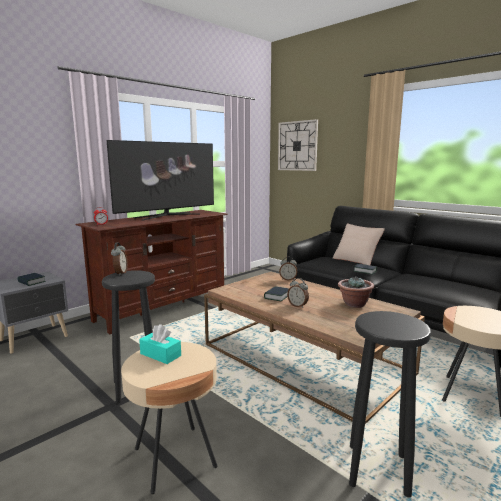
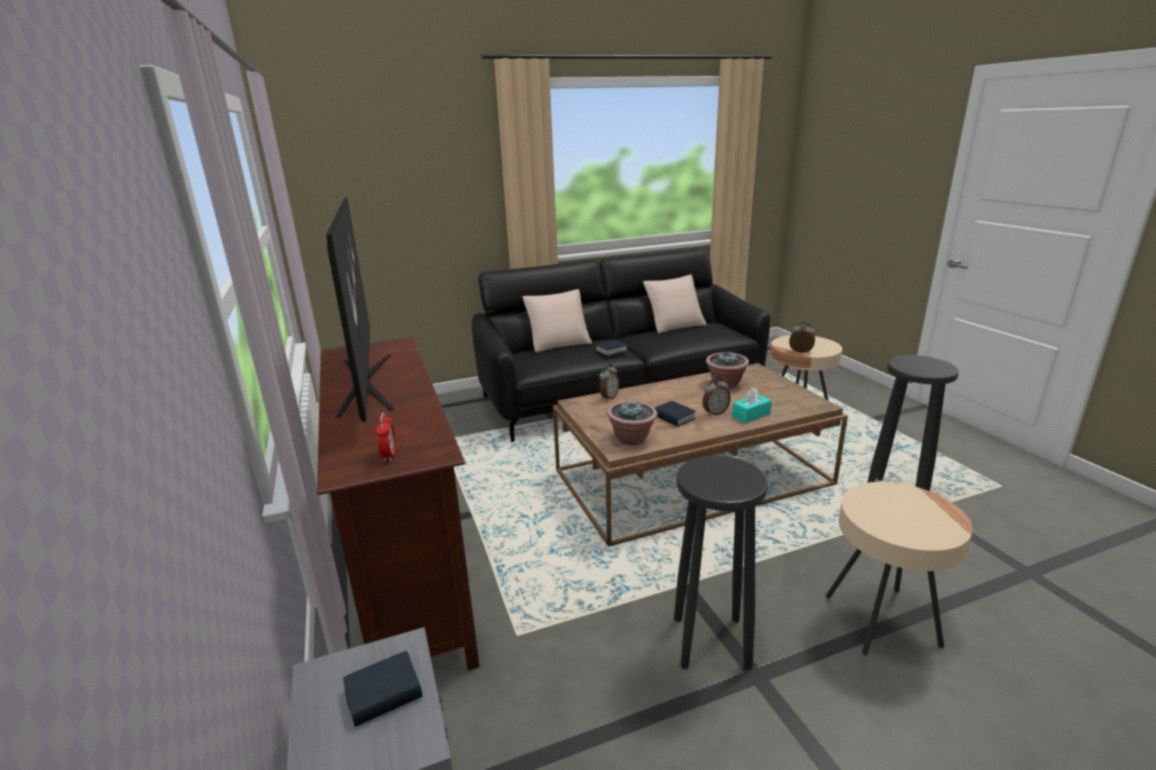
camera: 65 degrees left, 10 degrees up
alarm clock [111,242,128,276] -> alarm clock moved to [789,322,815,353]
turquoise tissue box [139,324,181,364] -> turquoise tissue box moved to [732,387,772,423]
wall clock [278,119,318,171] -> none
none -> potted plant [607,401,658,445]
none -> beige pillow [643,275,707,334]

